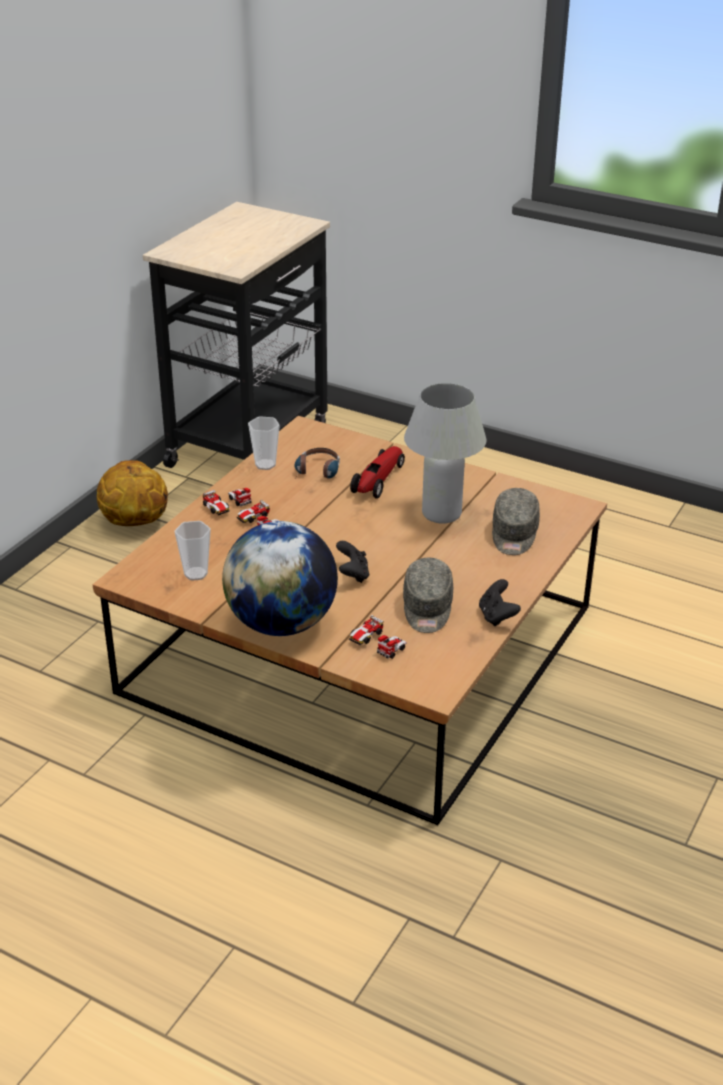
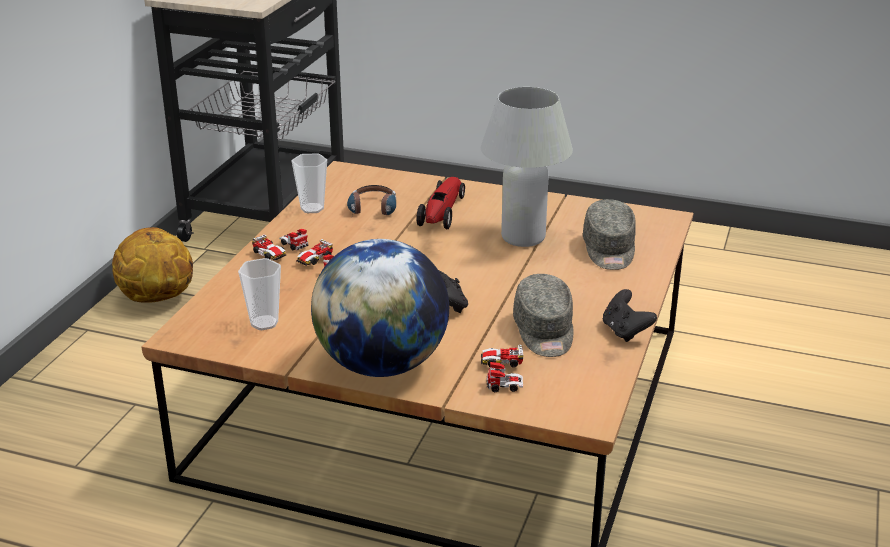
camera: 10 degrees left, 5 degrees down
toy car [349,615,407,659] -> toy car turned 60 degrees clockwise [481,345,523,393]

